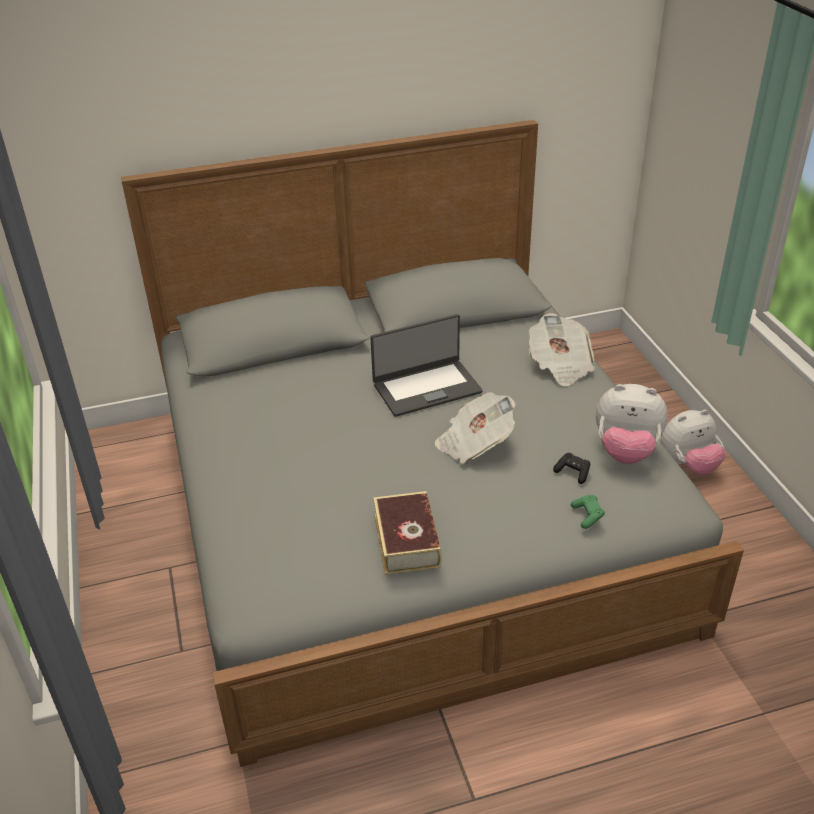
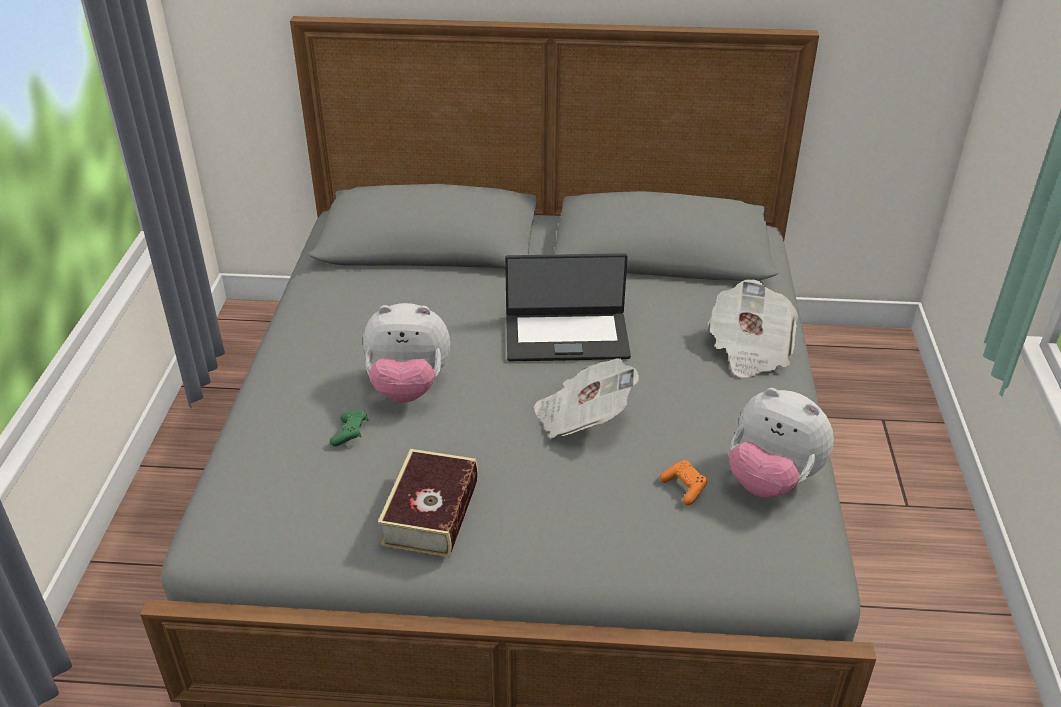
camera: 20 degrees right, 0 degrees up
black game controller [553,453,590,484] -> orange game controller [660,460,707,505]
green game controller [571,495,605,529] -> green game controller moved to [330,411,368,446]
plush toy [661,410,726,475] -> plush toy moved to [363,303,450,403]

